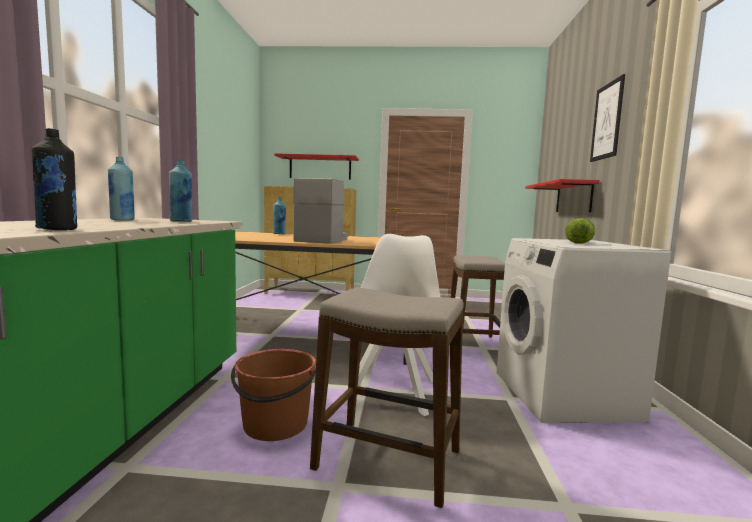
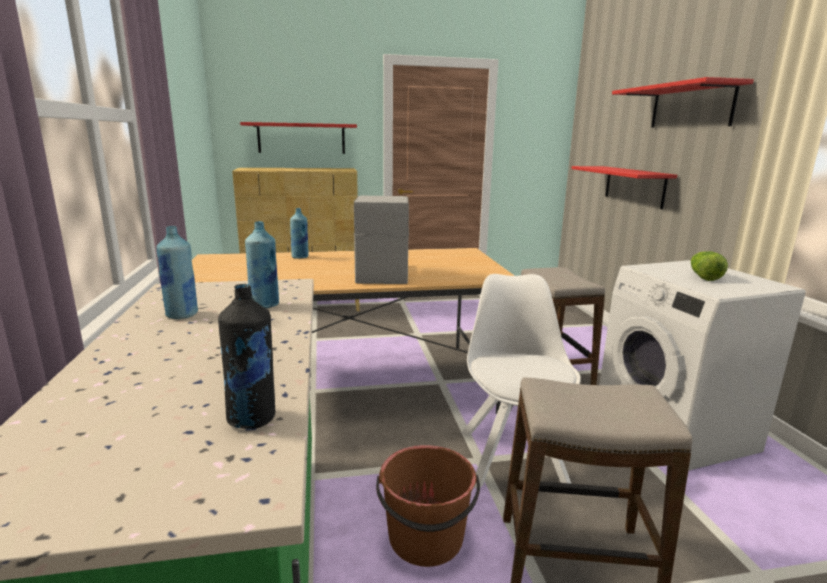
camera: 15 degrees left, 10 degrees up
picture [590,74,625,162] -> red shelf [612,77,754,128]

